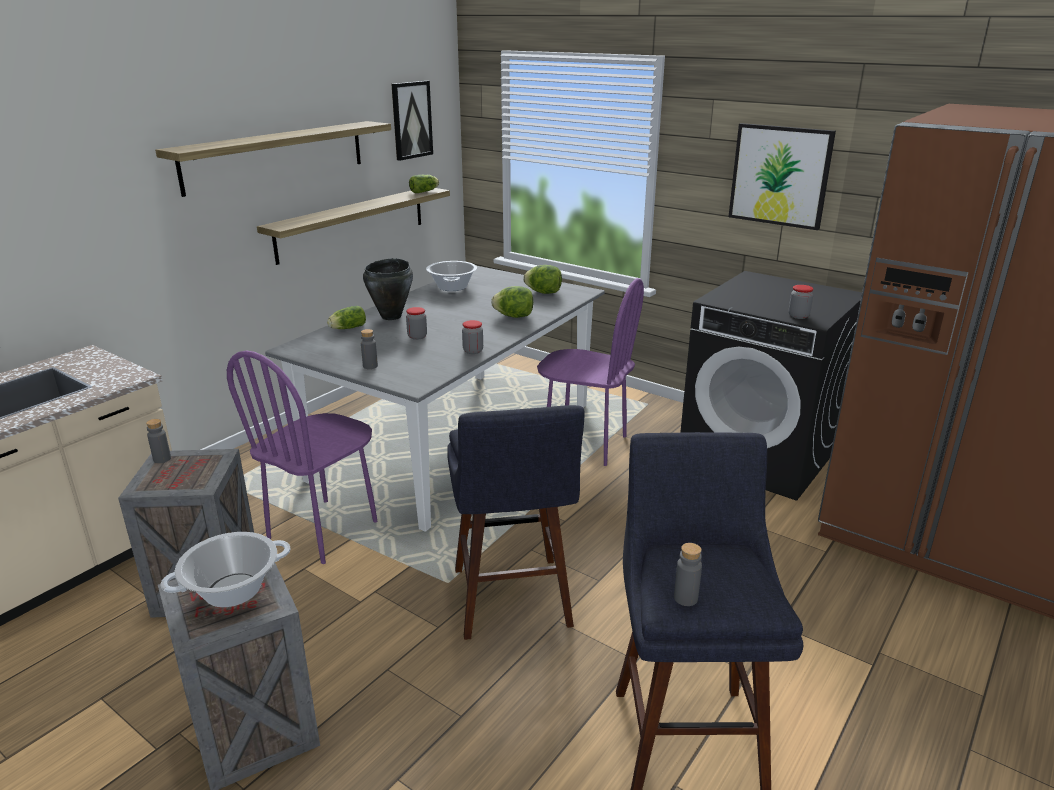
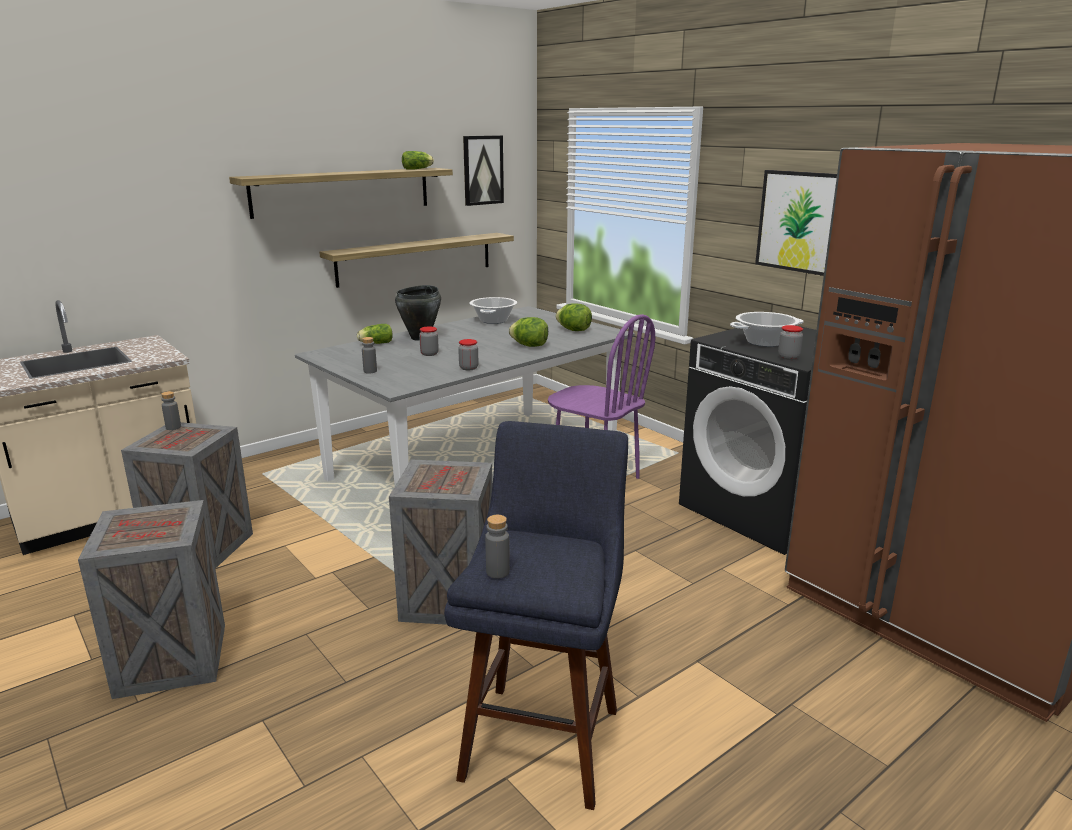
camera: 15 degrees right, 5 degrees down
cooking pot [161,532,291,607] -> cooking pot moved to [730,312,804,347]
purple chair [227,351,377,564] -> none
lettuce [409,175,439,193] -> lettuce moved to [402,151,434,169]
blue stool [447,405,585,640] -> crate [389,460,493,625]

